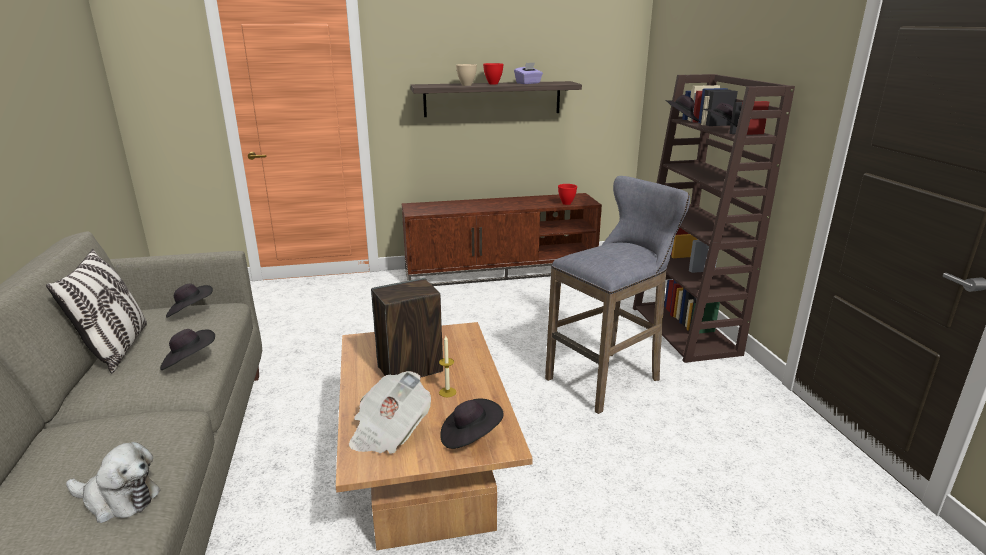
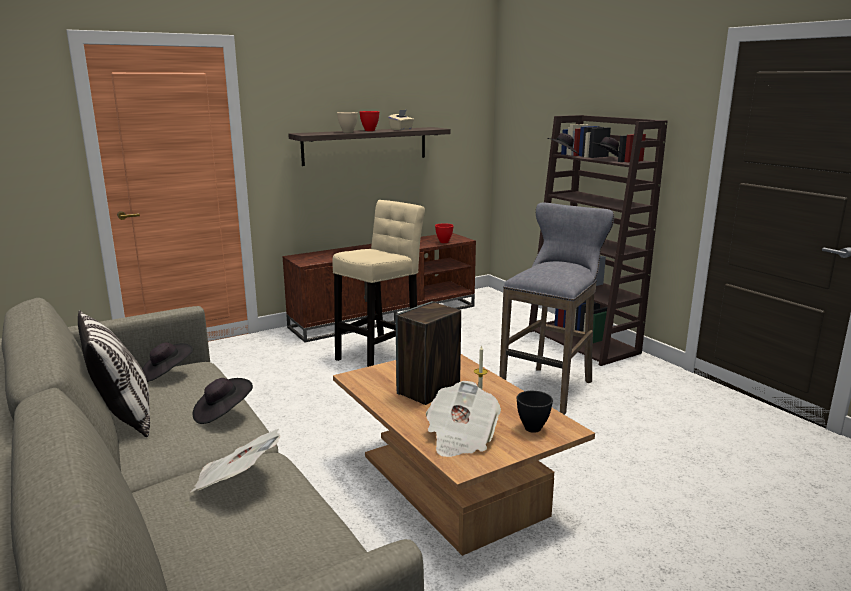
camera: 20 degrees left, 5 degrees down
plush toy [66,442,161,523] -> none
black hat [440,399,504,449] -> black bowl [517,391,553,433]
purple tissue box [514,63,543,84] -> beige tissue box [388,110,414,130]
none -> newspaper [190,429,280,493]
none -> beige stool [332,200,425,367]

